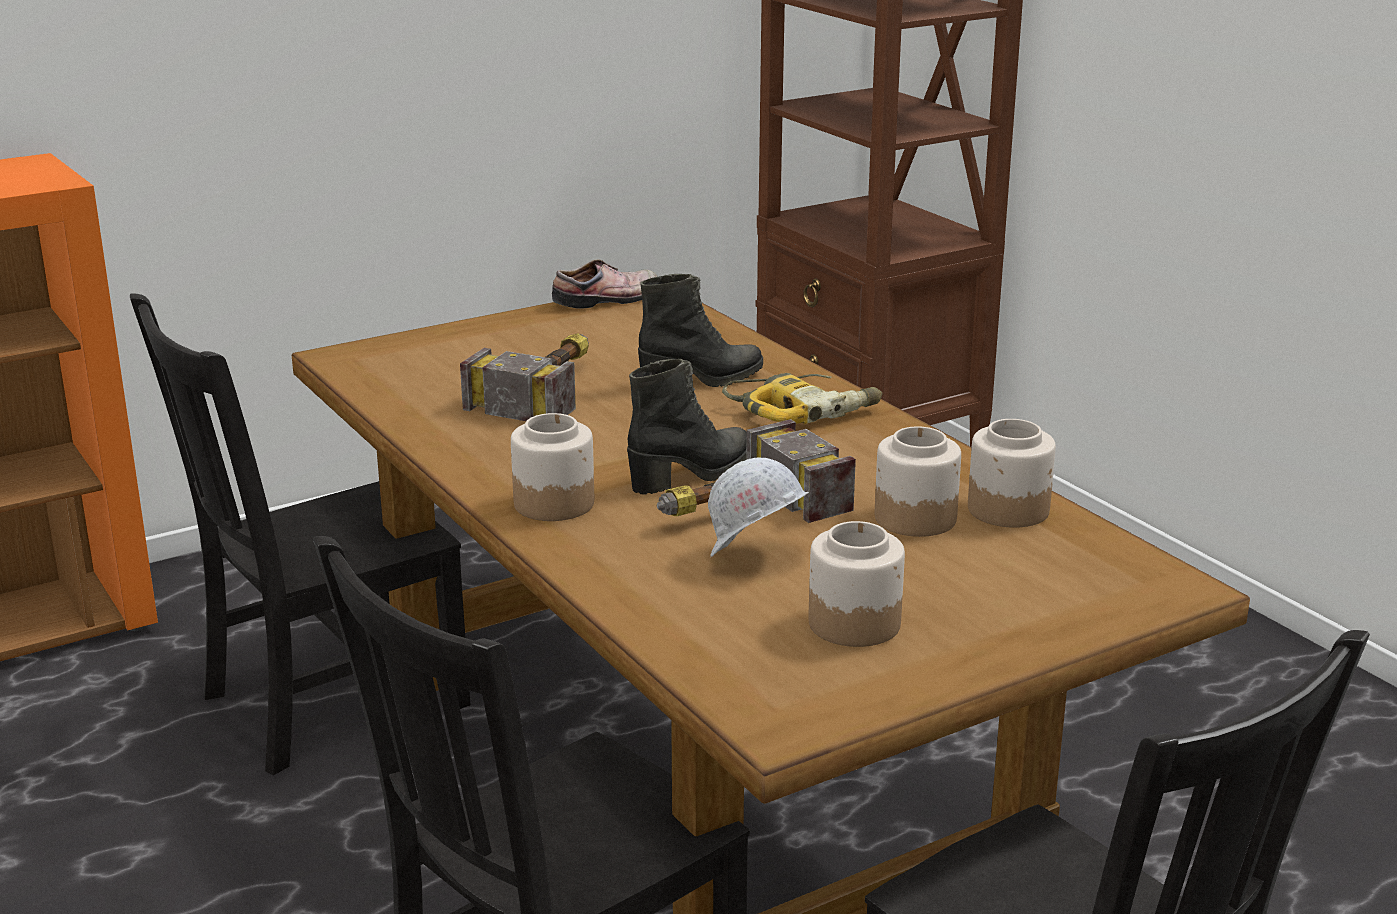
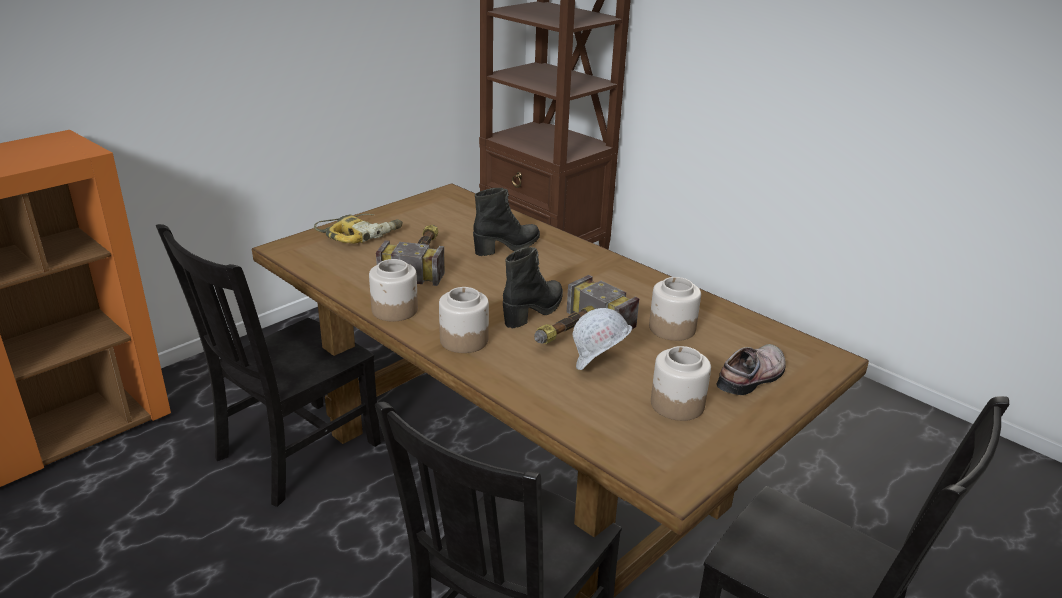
camera: 15 degrees left, 5 degrees up
shoe [552,259,658,308] -> shoe moved to [716,344,786,395]
power drill [722,373,882,424] -> power drill moved to [314,214,403,244]
jar [968,419,1056,528] -> jar moved to [369,259,418,321]

